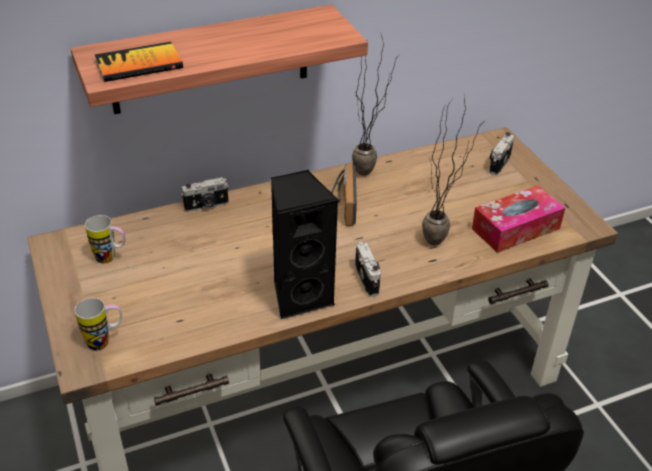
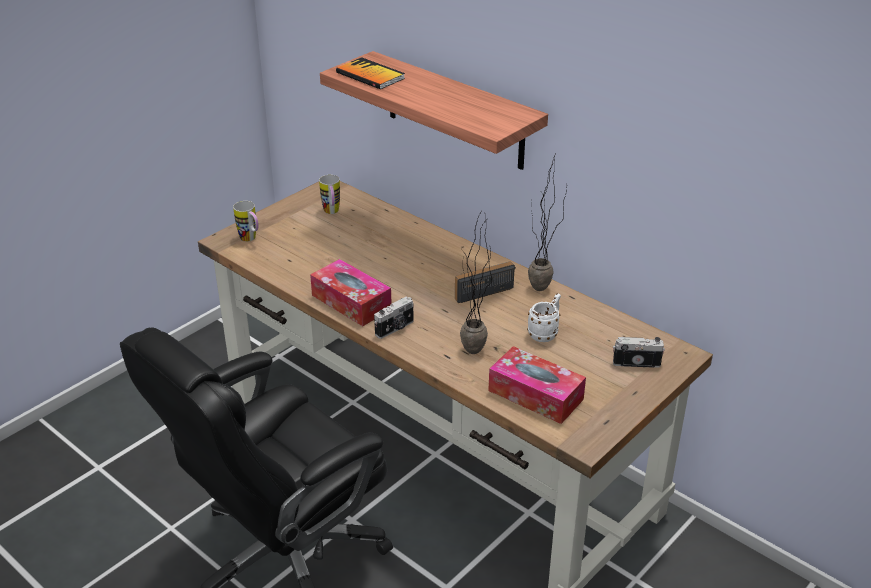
camera: 65 degrees right, 5 degrees down
camera [181,177,229,212] -> none
black speaker [271,170,338,319] -> tissue box [310,259,391,326]
none -> white mug [527,293,561,342]

